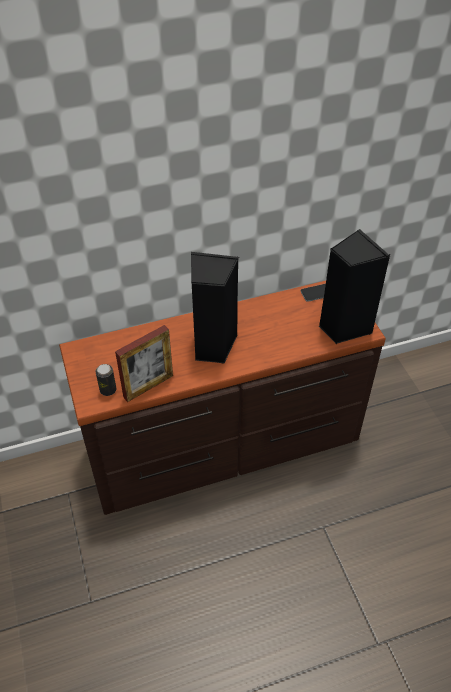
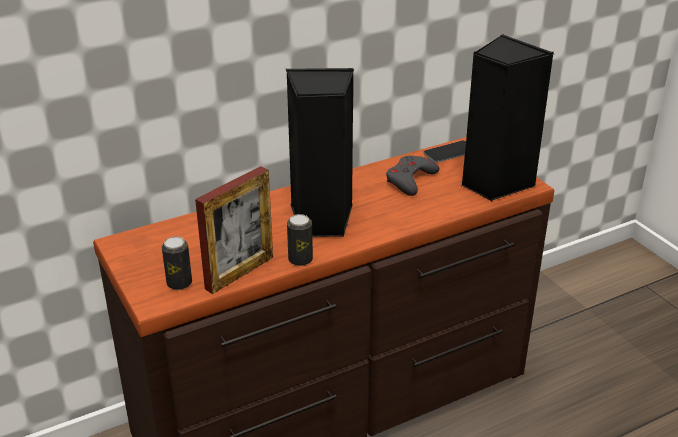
camera: 10 degrees left, 15 degrees down
none -> can [287,214,313,266]
none -> grey game controller [386,156,439,196]

